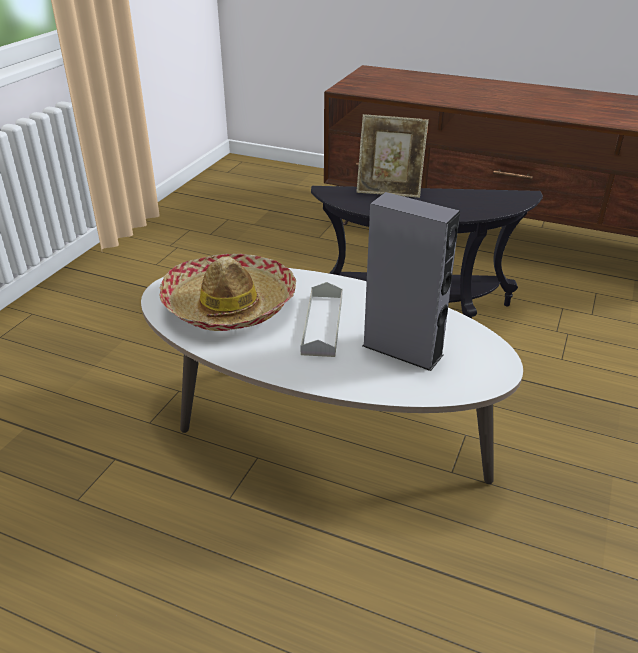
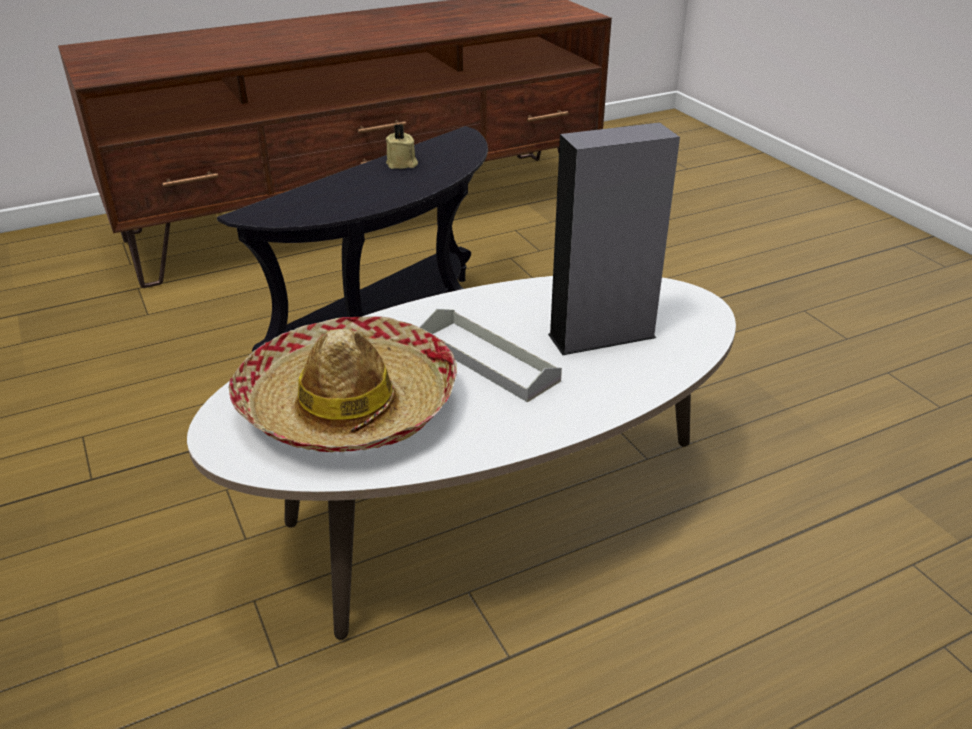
camera: 50 degrees left, 0 degrees up
picture frame [356,114,429,198] -> none
none -> beige candle [386,124,418,169]

